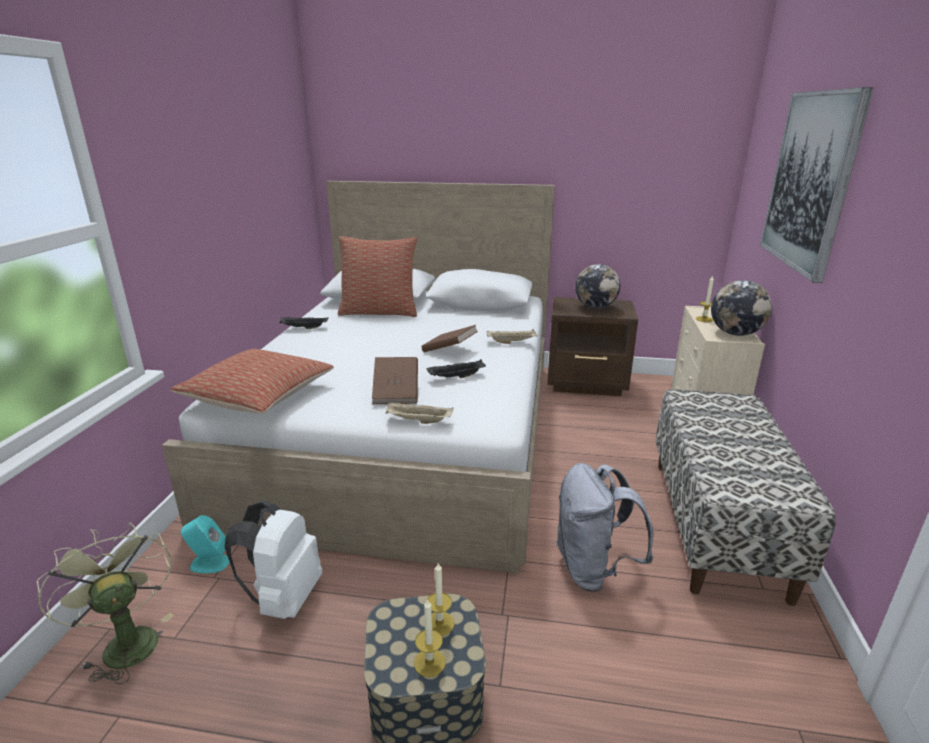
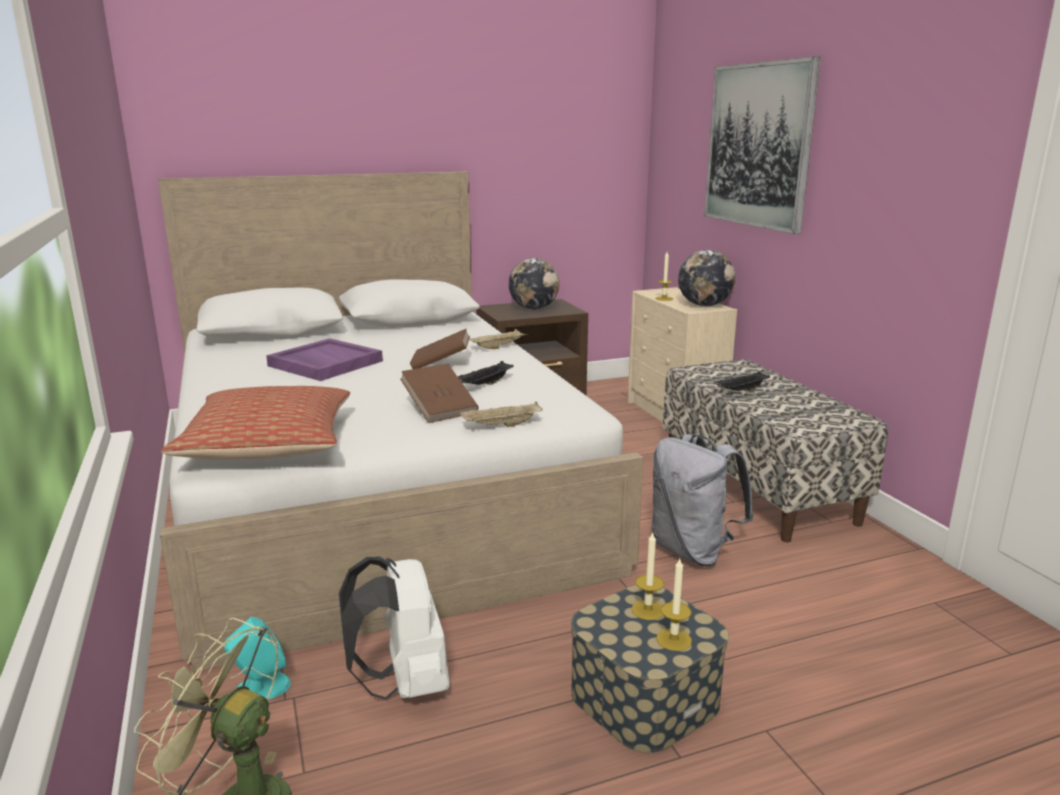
camera: 30 degrees left, 5 degrees down
black tray [280,317,328,329] -> black tray moved to [714,372,770,392]
pillow [338,236,417,317] -> none
none -> purple tray [266,338,383,381]

